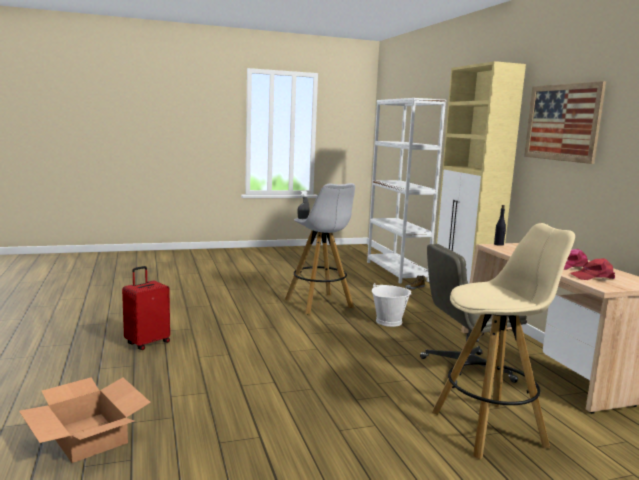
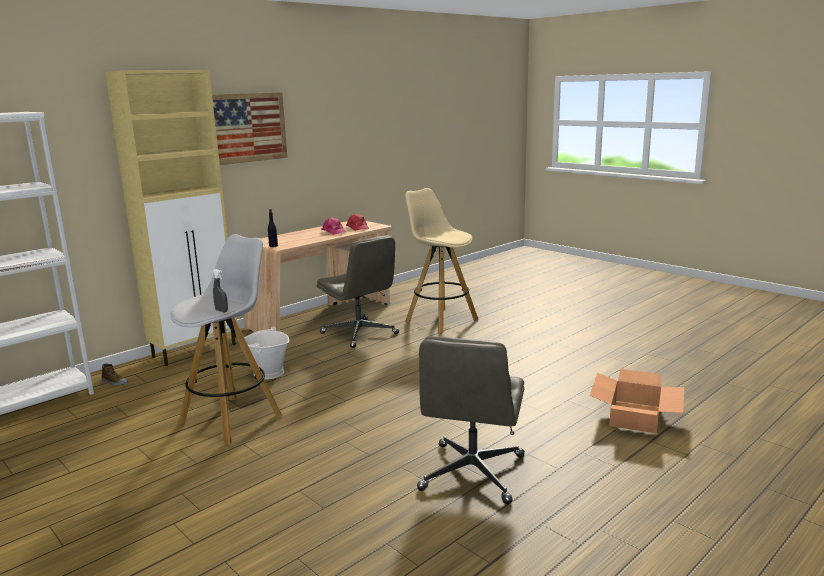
camera: 115 degrees left, 5 degrees up
red suitcase [122,266,170,350] -> grey office chair [417,336,525,504]

